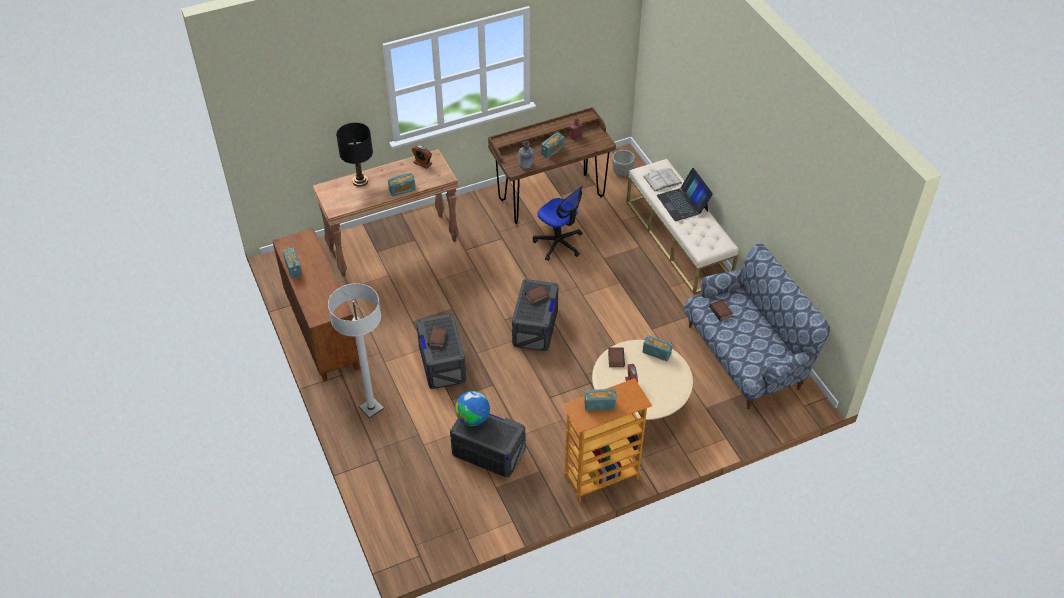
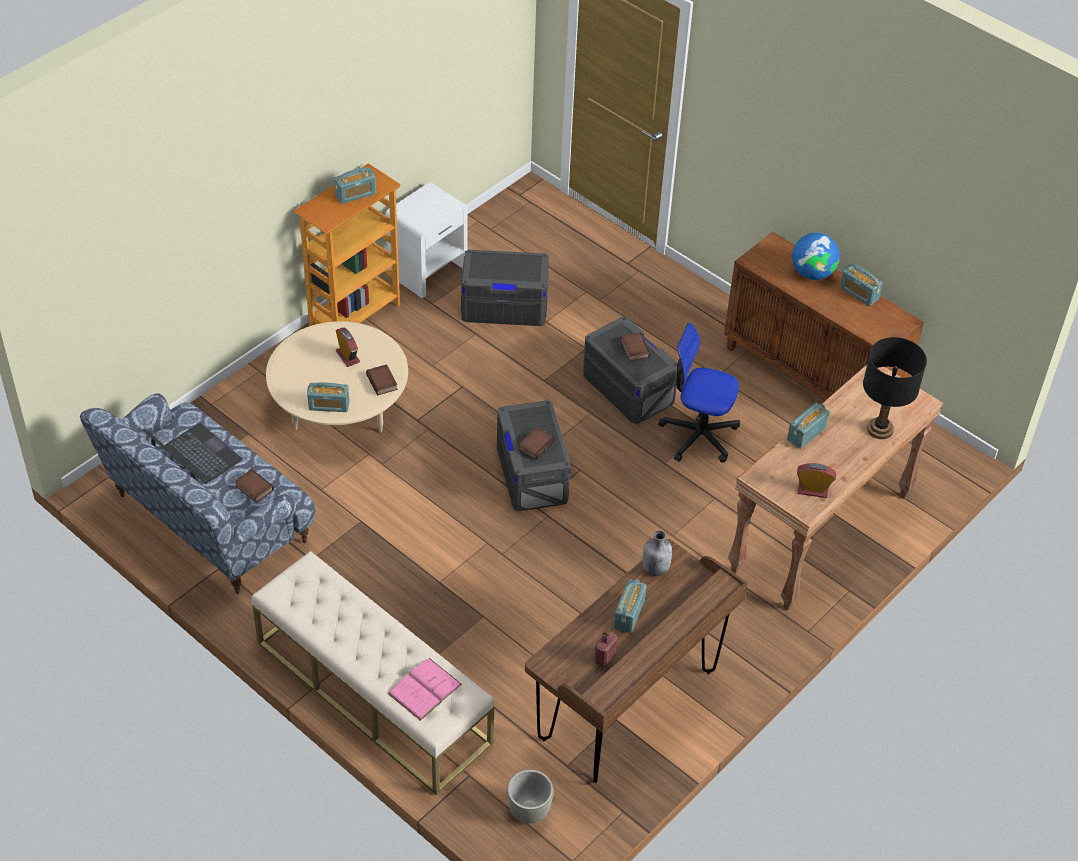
camera: 155 degrees right, 0 degrees up
white floor lamp [328,283,384,418] -> none
globe [455,391,490,426] -> globe moved to [792,233,840,280]
office chair [533,186,583,261] -> office chair moved to [658,323,740,463]
white book [643,168,682,191] -> pink book [388,658,462,721]
laptop [657,168,713,221] -> laptop moved to [143,423,243,484]
none -> white nightstand [385,182,468,298]

